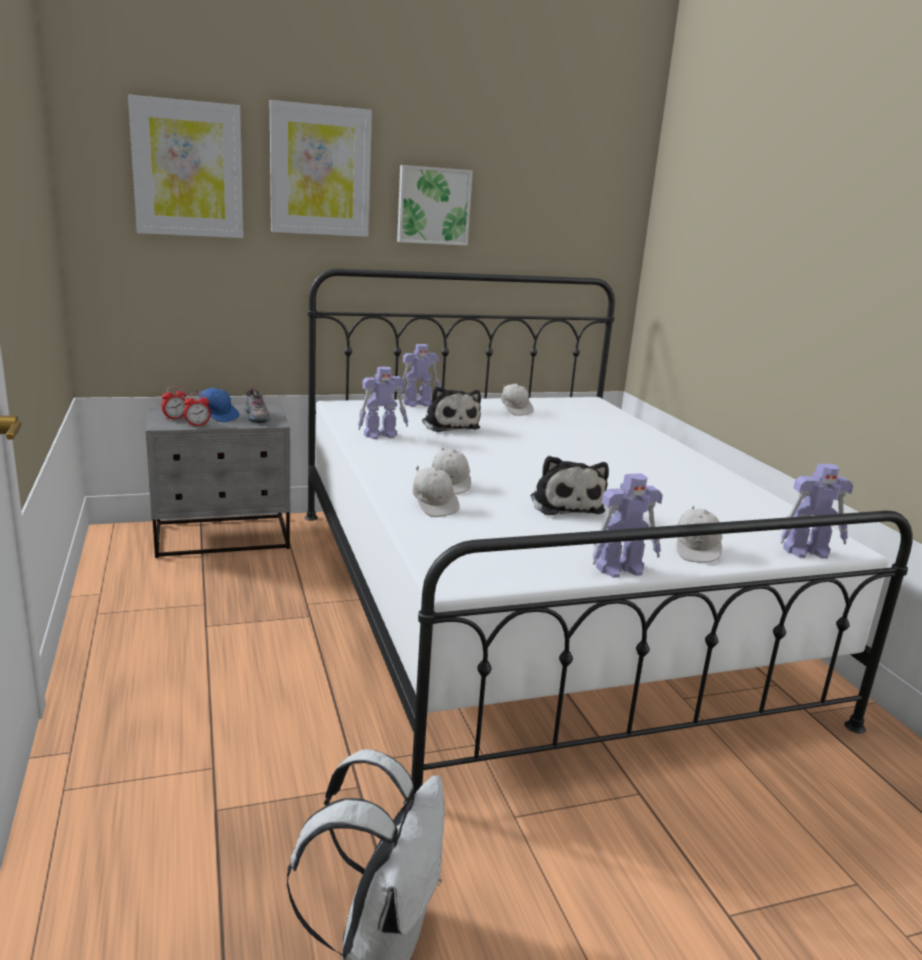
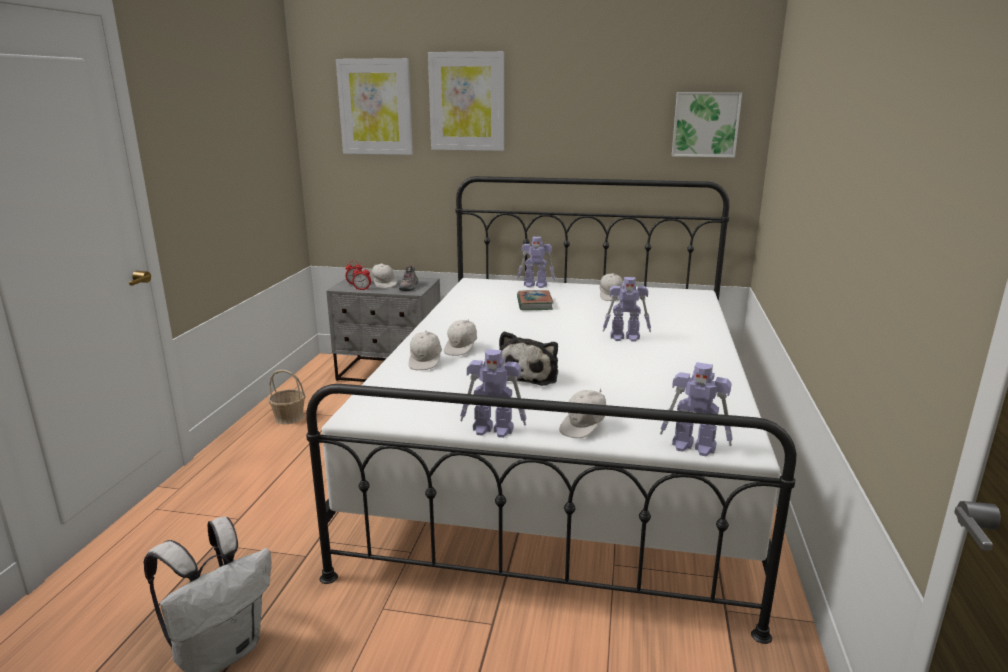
camera: 30 degrees right, 0 degrees up
blue cap [195,388,239,422] -> white cap [372,263,397,289]
toy robot [358,367,408,439] -> toy robot moved to [603,277,651,342]
picture [397,165,473,246] -> picture moved to [672,92,742,158]
plush toy [422,386,481,432] -> book [517,290,554,310]
none -> basket [268,370,306,424]

